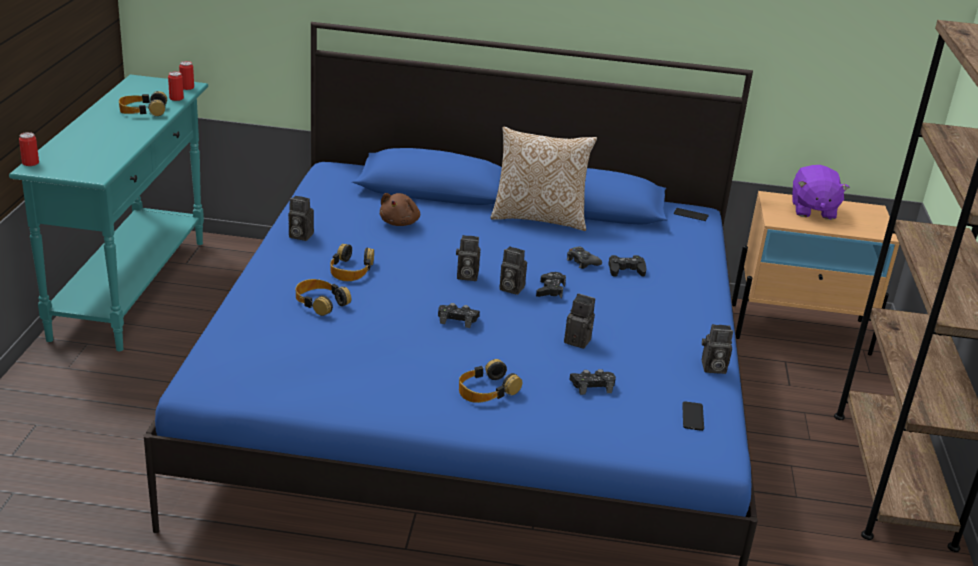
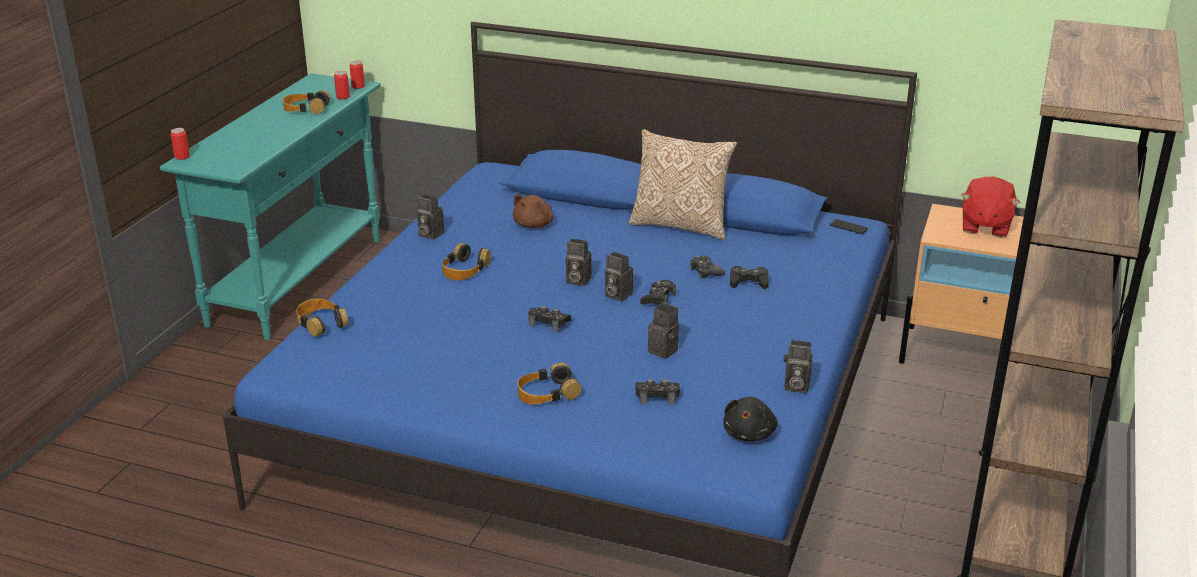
camera: 15 degrees right, 0 degrees up
headphones [296,279,351,316] -> headphones moved to [296,299,348,336]
phone [682,401,704,431] -> black plush toy [723,397,778,441]
purple plush toy [792,165,850,220] -> red plush toy [961,176,1020,237]

